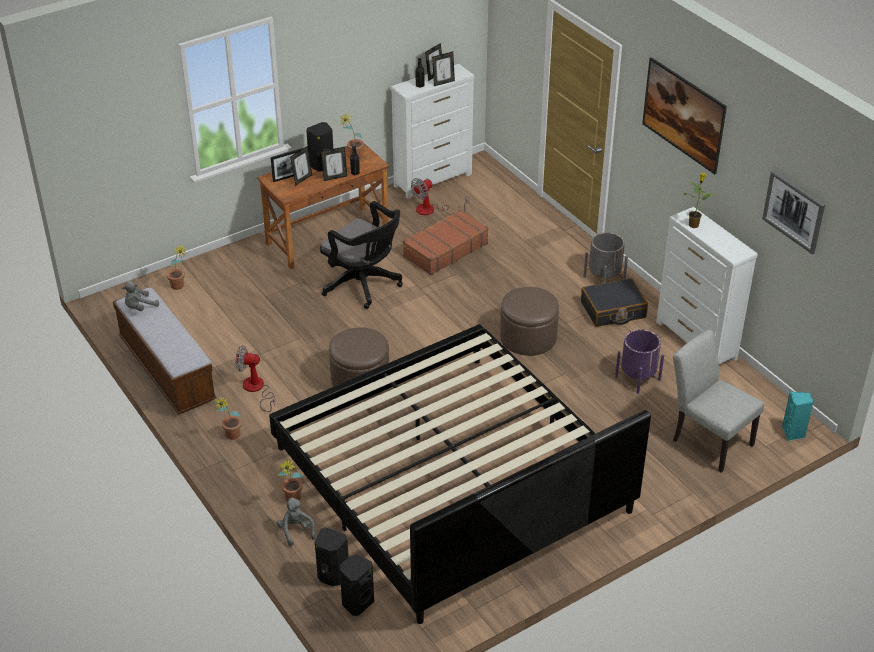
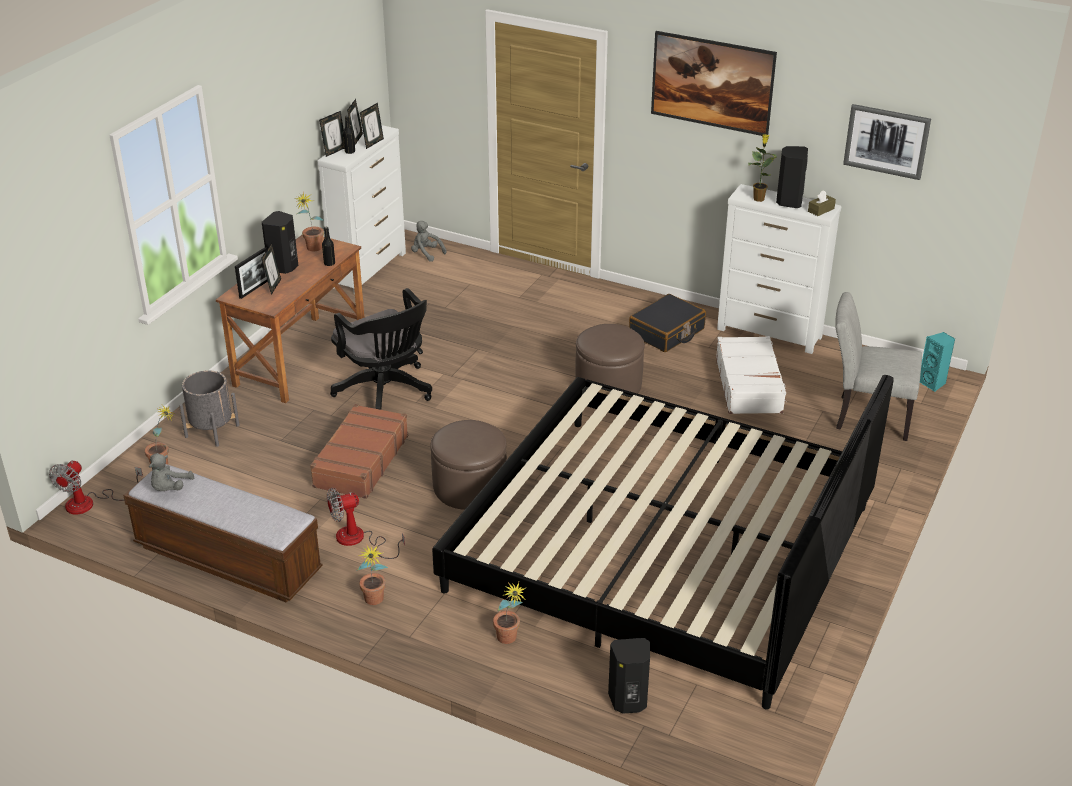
camera: 30 degrees left, 5 degrees down
grey plush toy [276,497,315,546] -> grey plush toy moved to [411,221,447,262]
black office chair [320,201,403,309] -> black office chair turned 45 degrees clockwise [330,288,432,410]
picture frame [321,147,347,181] -> picture frame moved to [319,111,344,157]
black speaker [340,555,374,616] -> black speaker moved to [776,146,808,208]
brown suitcase [403,210,489,275] -> brown suitcase moved to [310,404,408,499]
fan [411,178,469,215] -> fan moved to [49,460,143,515]
grey planter [583,232,628,283] -> grey planter moved to [179,370,240,447]
purple planter [615,329,664,394] -> white suitcase [716,336,787,414]
none -> brown tissue box [808,190,836,216]

